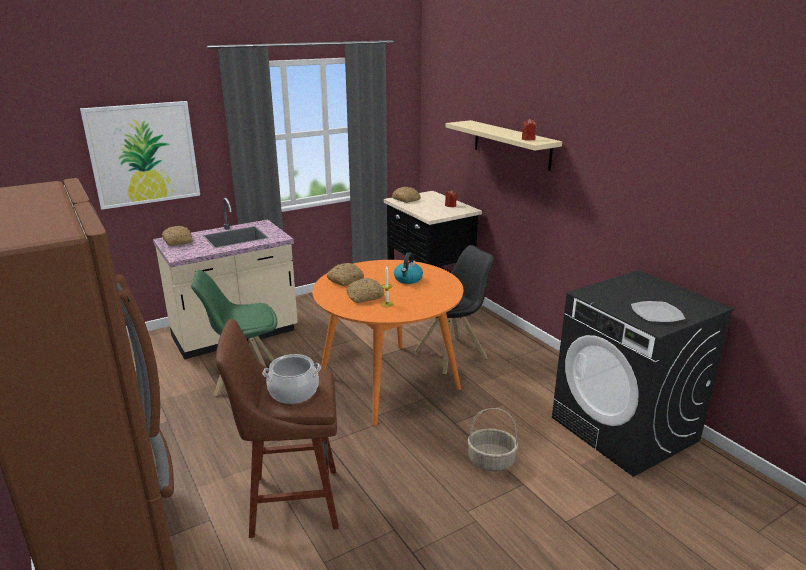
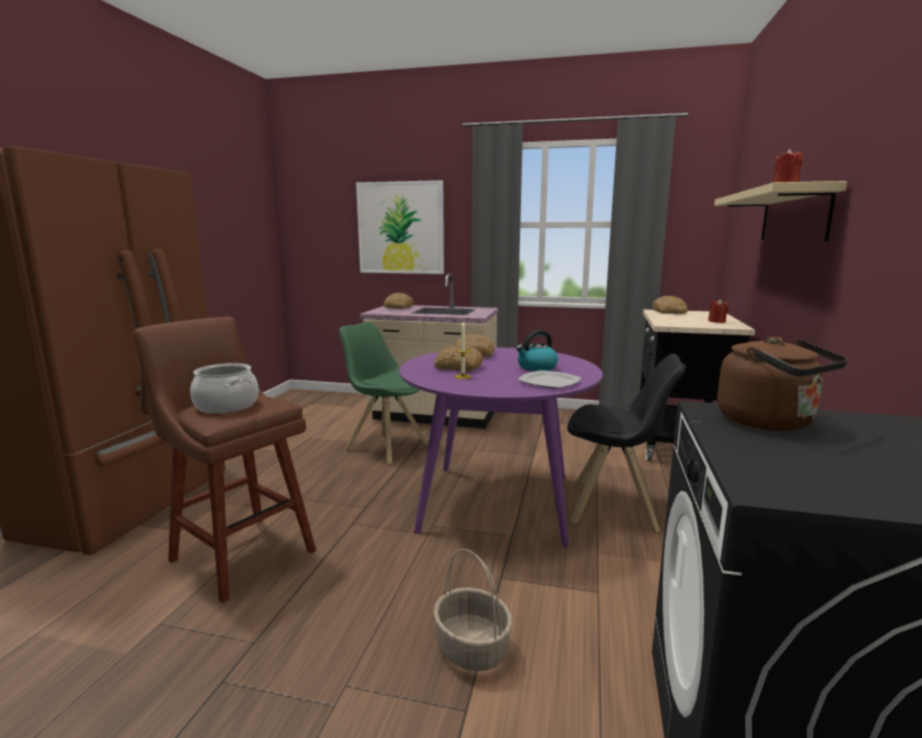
camera: 45 degrees right, 10 degrees down
orange dining table [312,260,463,426] -> purple dining table [399,347,603,547]
plate [631,301,685,322] -> plate moved to [518,370,581,389]
none -> brown kettle [717,337,848,431]

